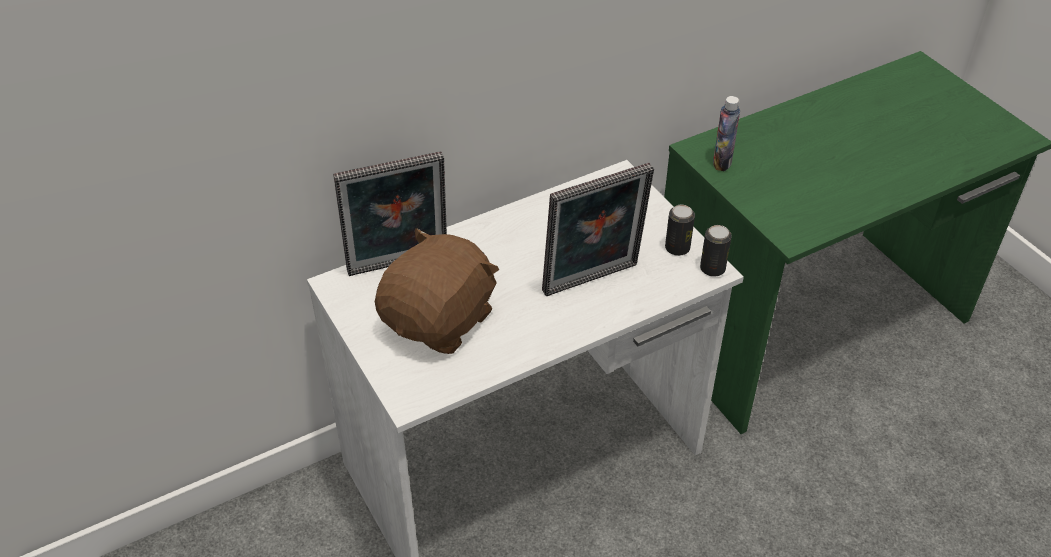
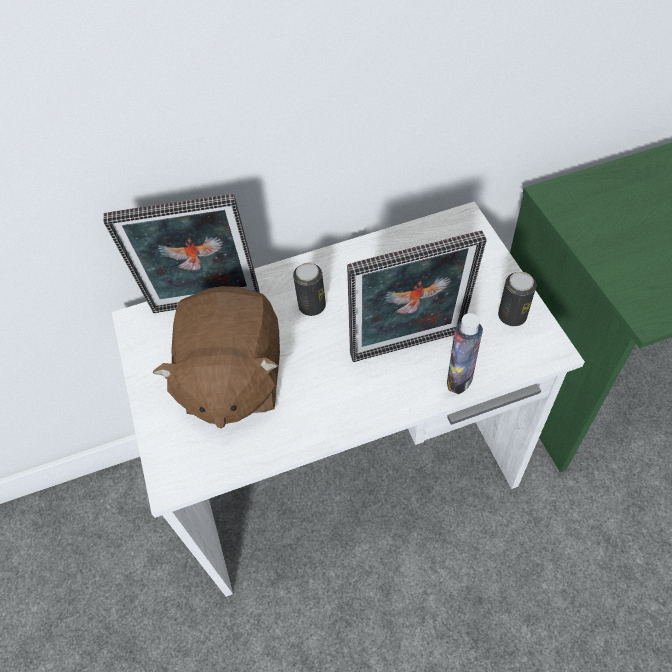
camera: 15 degrees right, 10 degrees up
brown plush toy [375,228,499,354] -> brown plush toy turned 135 degrees clockwise [153,286,280,428]
can [700,225,732,277] -> can moved to [293,263,326,316]
bottle [713,96,740,171] -> bottle moved to [447,313,483,394]

